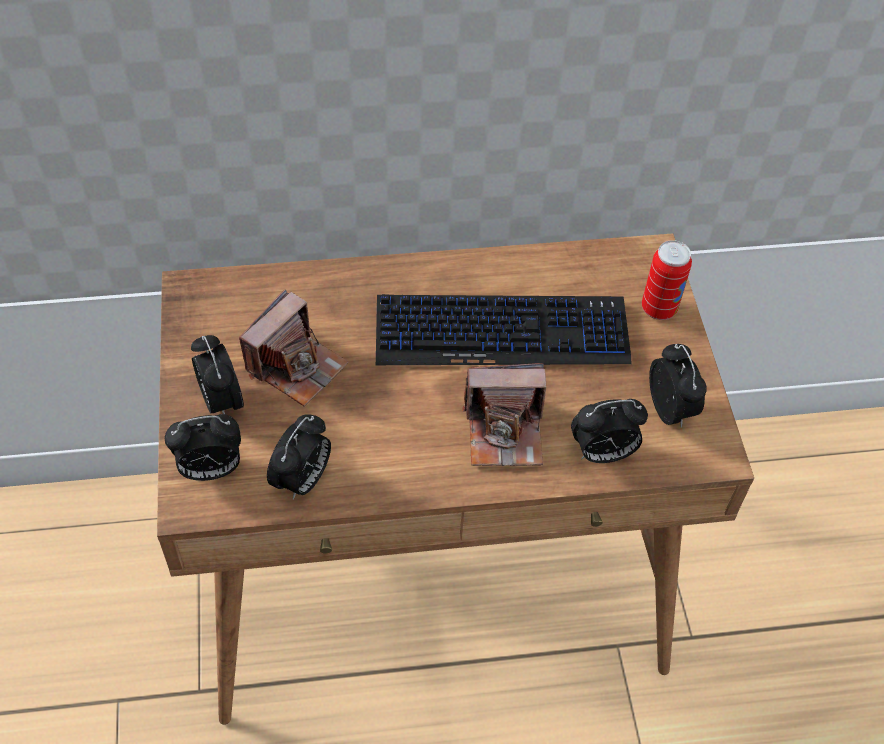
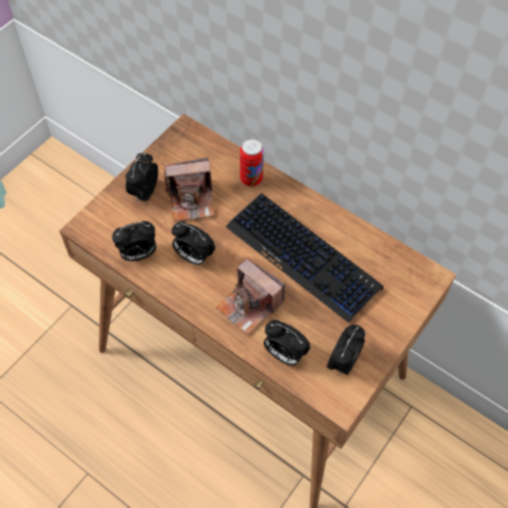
camera: 45 degrees right, 5 degrees up
alarm clock [165,414,241,481] -> alarm clock moved to [171,221,215,265]
can [642,240,692,320] -> can moved to [240,139,264,187]

